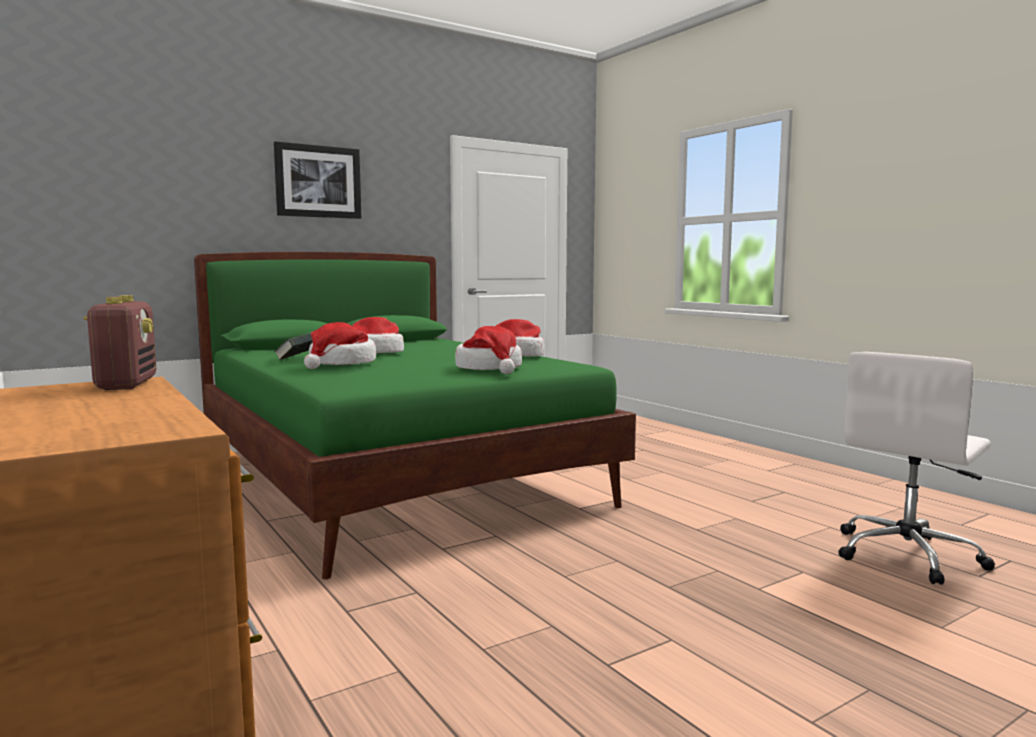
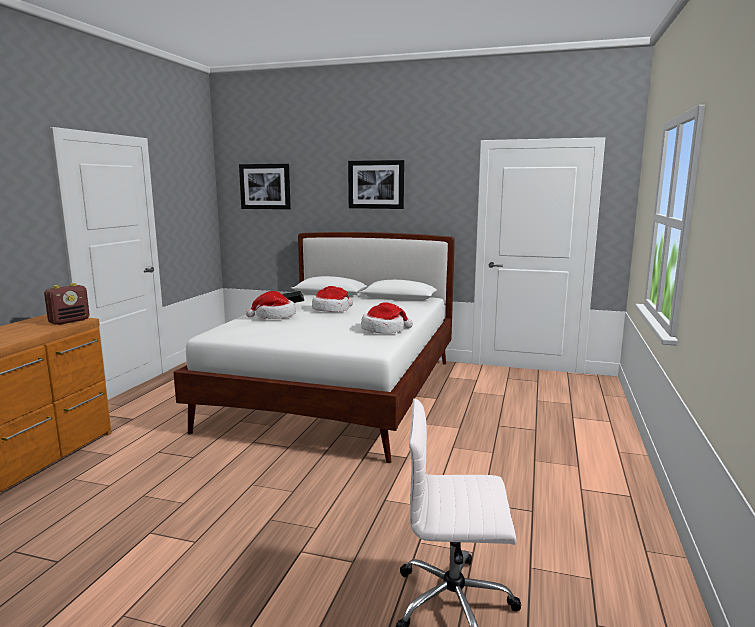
camera: 50 degrees right, 5 degrees up
green bed [194,252,636,579] -> white bed [173,232,455,463]
hat [455,326,522,374] -> none
none -> picture [239,164,291,210]

